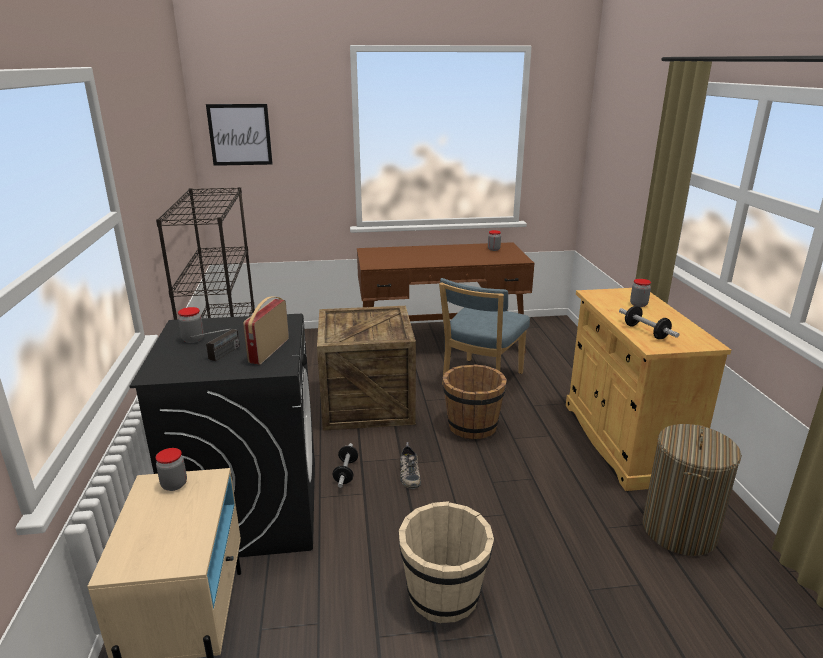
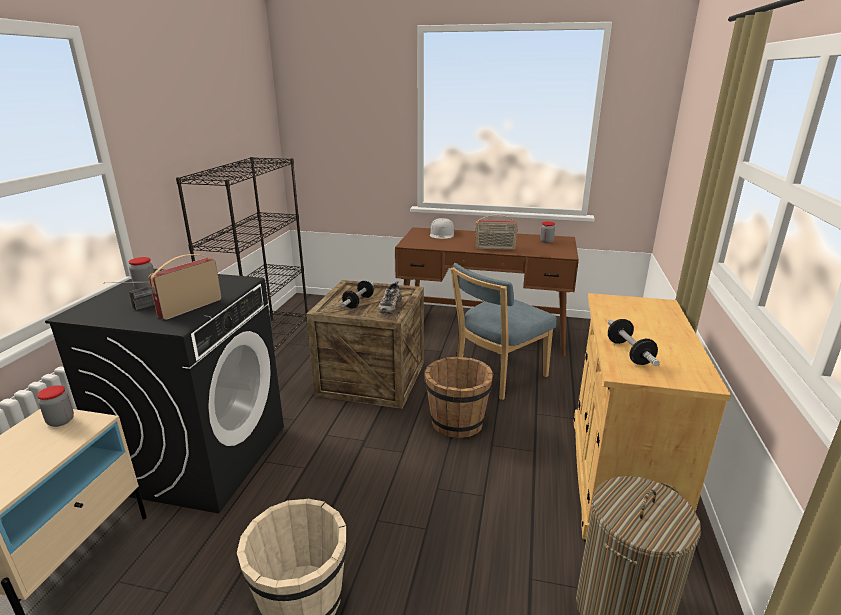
camera: 20 degrees right, 0 degrees up
picture [206,104,273,166] -> none
dumbbell [333,443,358,488] -> dumbbell moved to [341,281,374,308]
shoe [400,442,421,489] -> shoe moved to [378,281,402,314]
jar [630,279,651,307] -> none
none -> white cap [430,218,454,239]
none -> radio [475,214,518,250]

